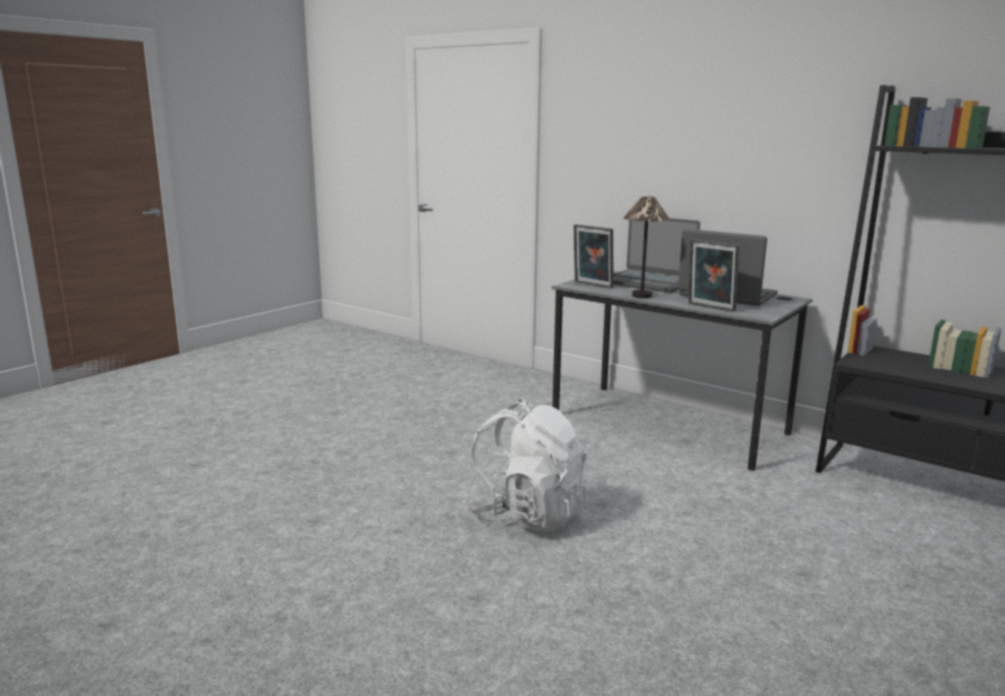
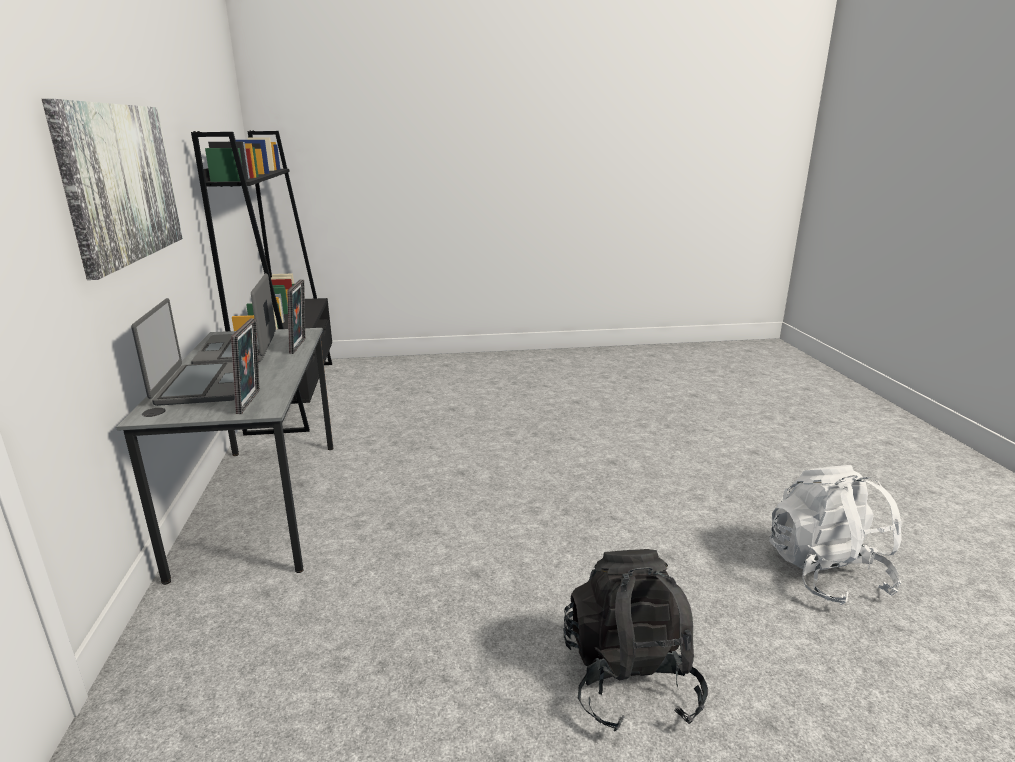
camera: 135 degrees left, 5 degrees up
white backpack [463,399,587,532] -> white backpack moved to [769,465,902,605]
table lamp [624,196,670,298] -> none
none -> picture [42,99,183,280]
none -> black backpack [564,549,708,732]

